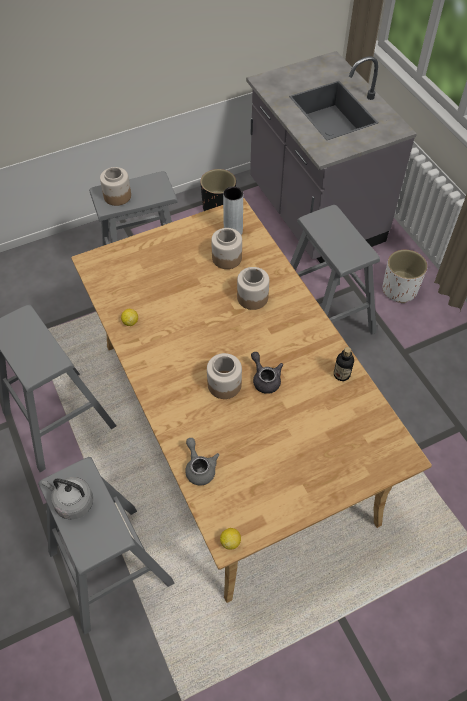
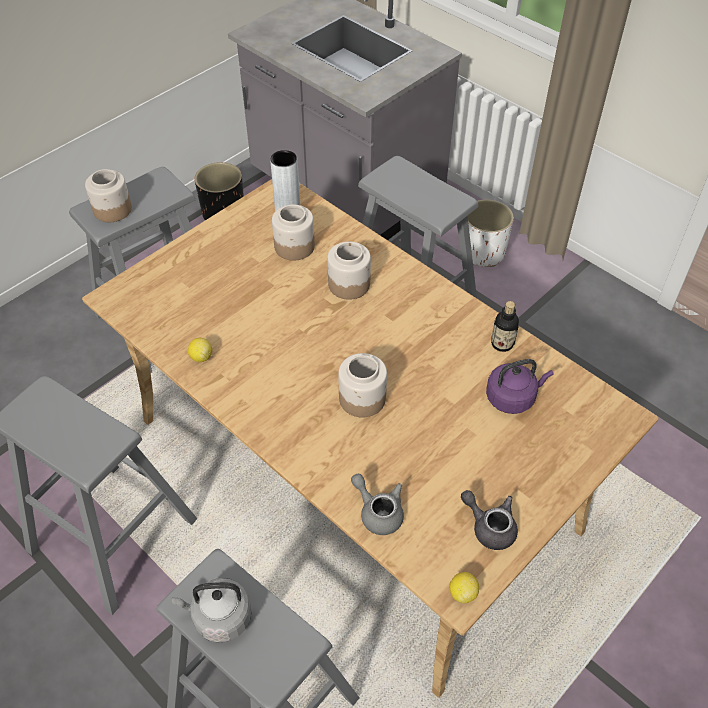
camera: 20 degrees left, 5 degrees down
grey teapot [251,352,283,394] -> grey teapot moved to [461,490,518,550]
none -> purple kettle [486,359,554,414]

